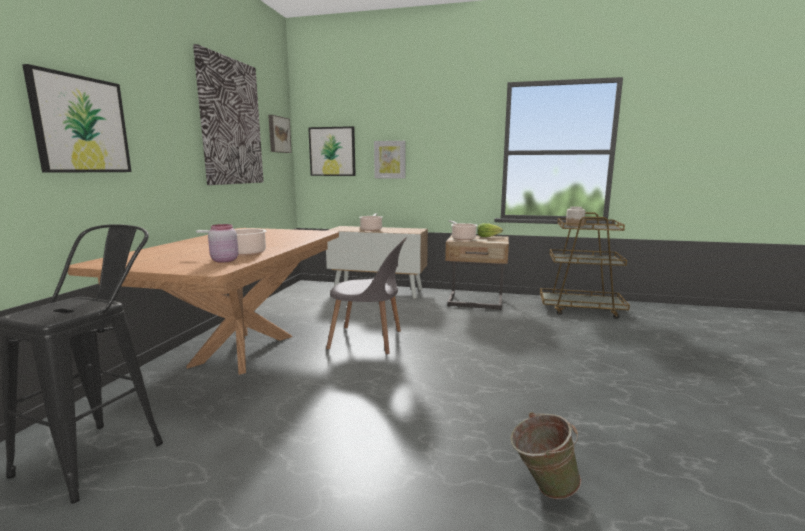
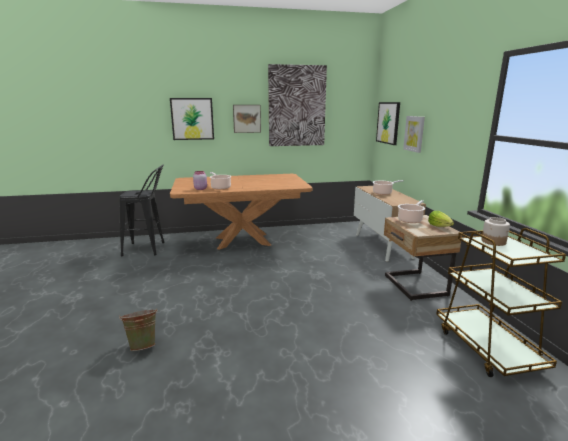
camera: 65 degrees right, 5 degrees up
picture [268,115,292,153] -> picture moved to [233,105,261,133]
grey chair [326,237,406,355] -> none

